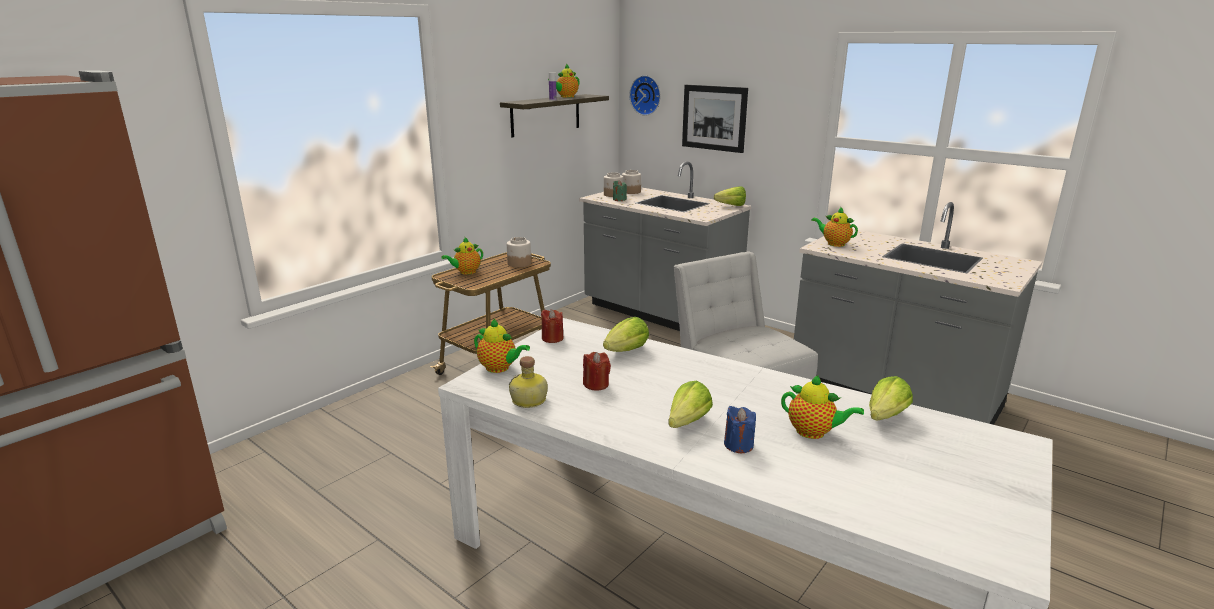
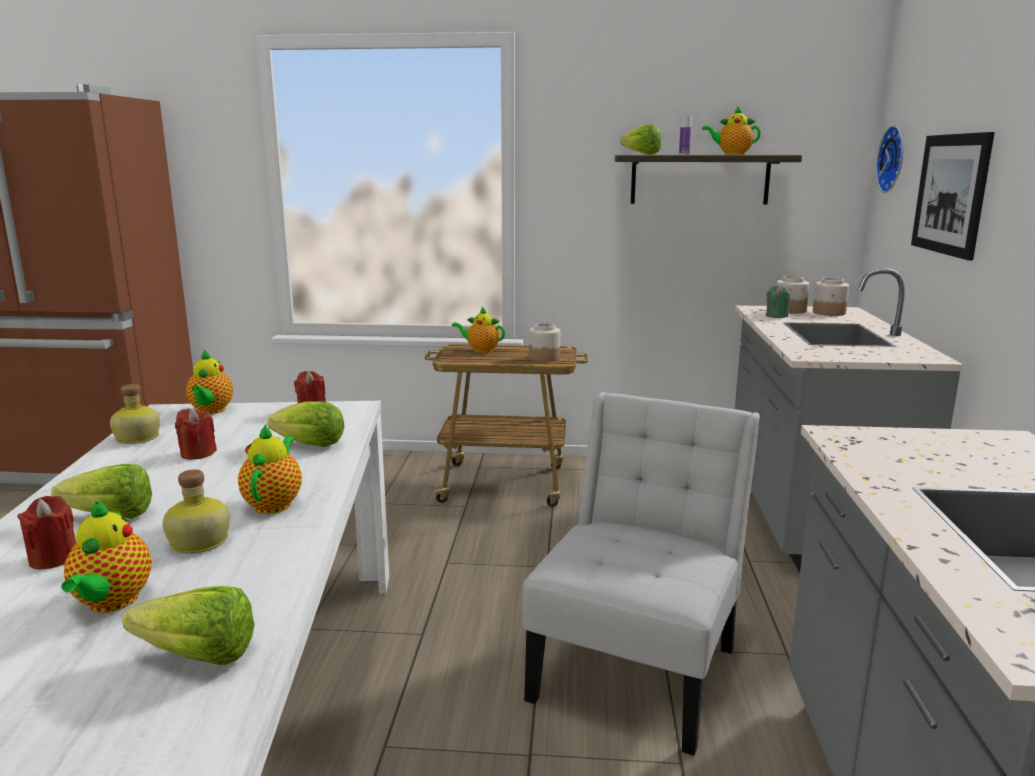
camera: 55 degrees right, 5 degrees down
lettuce [714,186,746,206] -> lettuce moved to [620,124,662,155]
blue candle [724,406,756,453] -> red candle [17,496,76,570]
teapot [811,206,858,247] -> teapot moved to [238,424,302,514]
none -> bottle [163,469,230,554]

